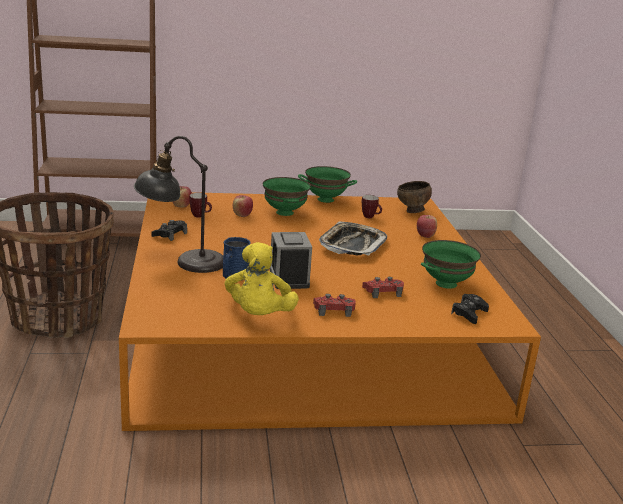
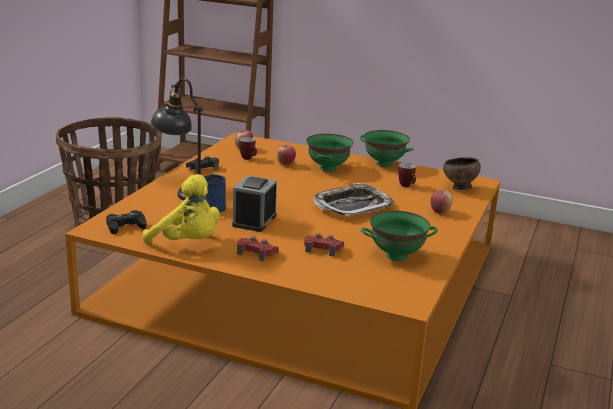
camera: 30 degrees right, 0 degrees up
yellow plush toy [225,242,299,315] -> yellow plush toy turned 90 degrees counterclockwise [142,174,220,244]
black game controller [451,294,489,324] -> black game controller moved to [106,210,146,234]

